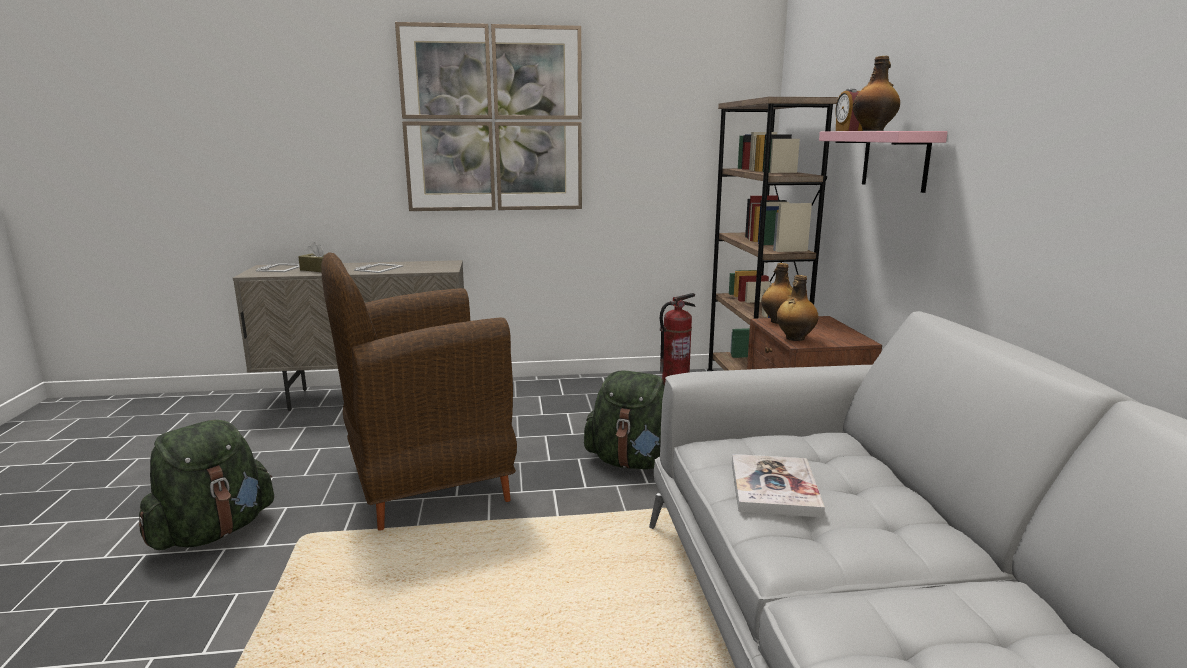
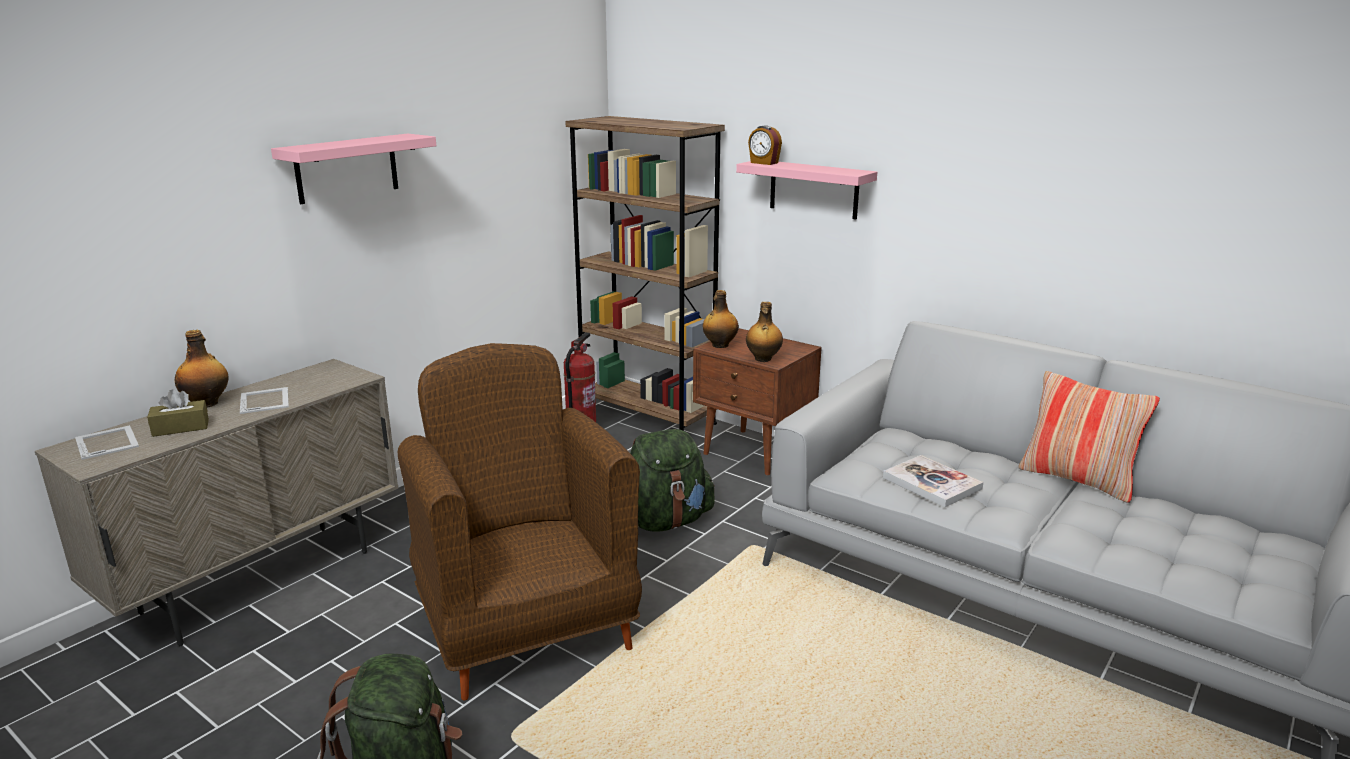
camera: 45 degrees left, 5 degrees up
brown armchair [321,252,517,531] -> brown armchair turned 135 degrees clockwise [398,343,642,701]
picture [395,22,582,211] -> pink shelf [271,134,436,204]
bottle [853,56,900,131] -> bottle moved to [174,330,228,407]
none -> pillow [1019,371,1160,503]

